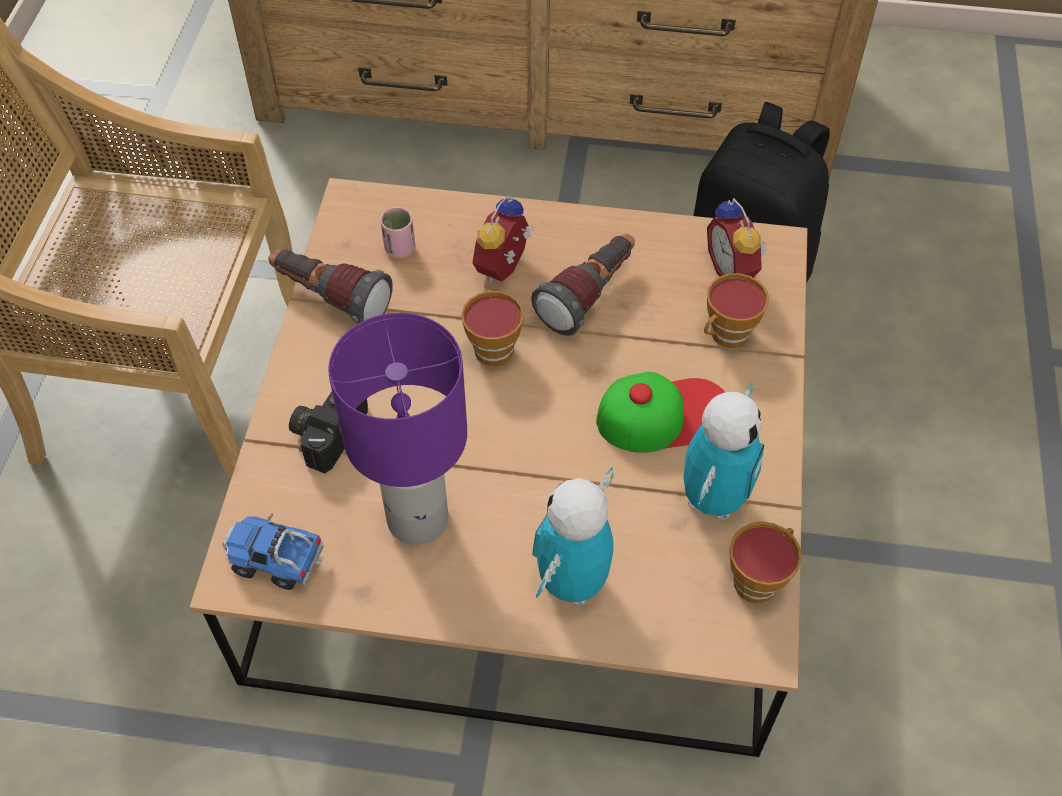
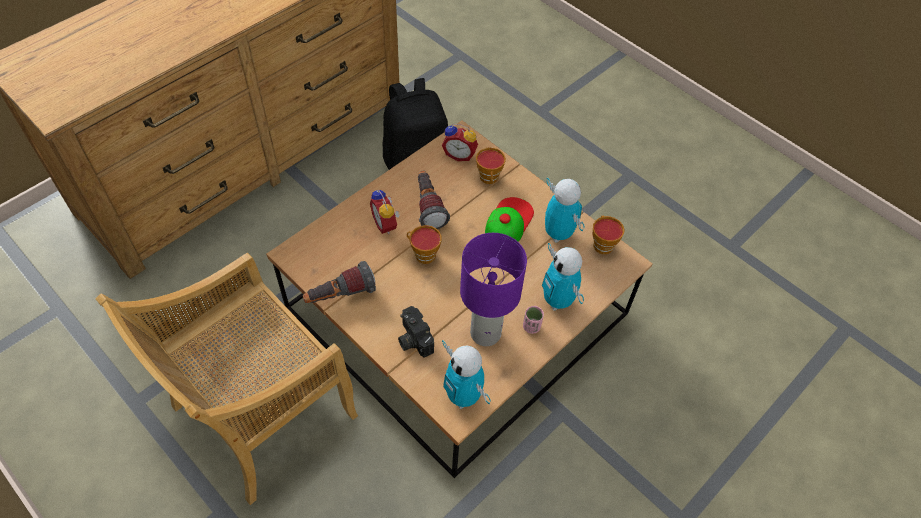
camera: 55 degrees left, 0 degrees up
toy truck [222,514,323,590] -> toy robot [442,340,491,409]
pink cup [380,207,415,258] -> pink cup moved to [523,306,544,334]

